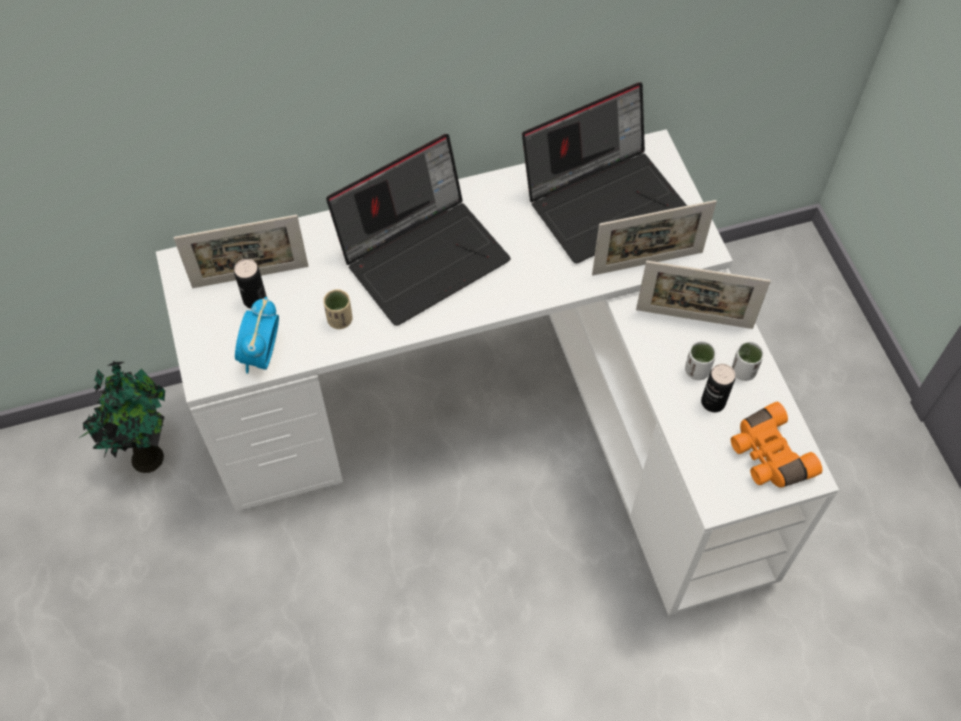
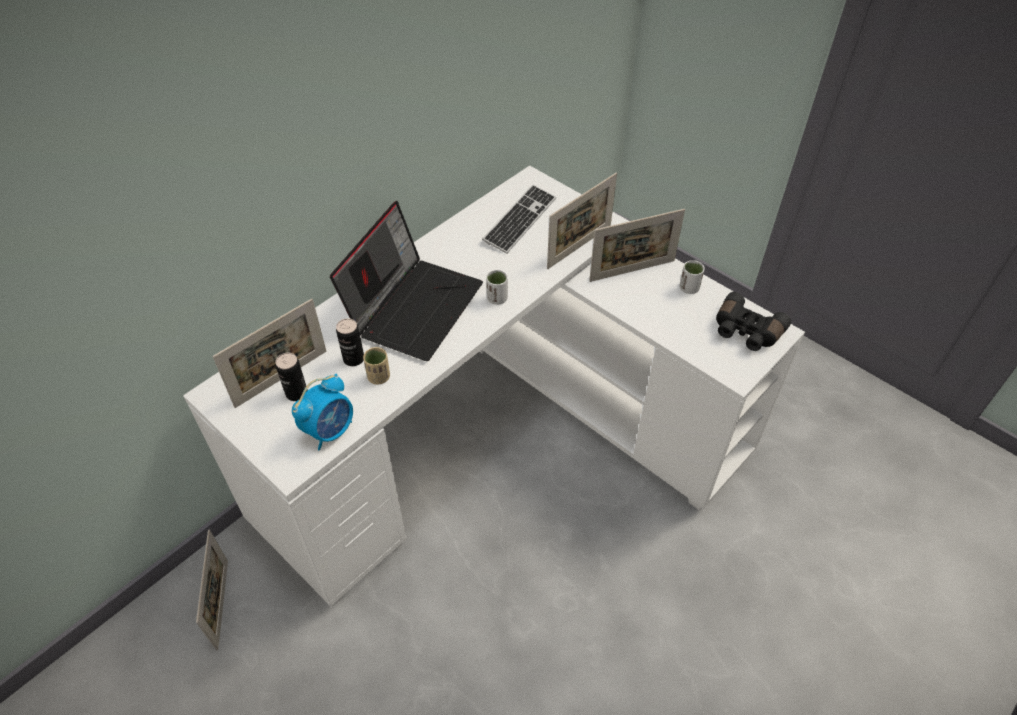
camera: 30 degrees left, 10 degrees down
potted plant [79,361,165,473] -> picture frame [196,530,228,650]
alarm clock [235,297,279,374] -> alarm clock turned 120 degrees counterclockwise [292,374,353,451]
laptop [522,82,687,263] -> keyboard [482,185,556,254]
white cup [685,341,716,380] -> white cup moved to [486,270,508,305]
can [701,364,735,412] -> can moved to [336,318,364,366]
orange binoculars [731,402,822,488] -> black binoculars [716,292,791,351]

